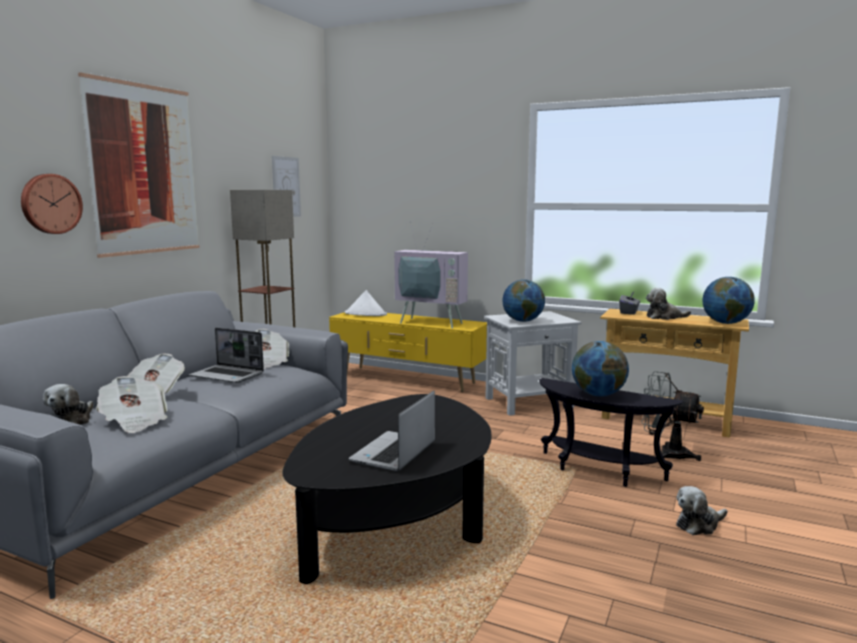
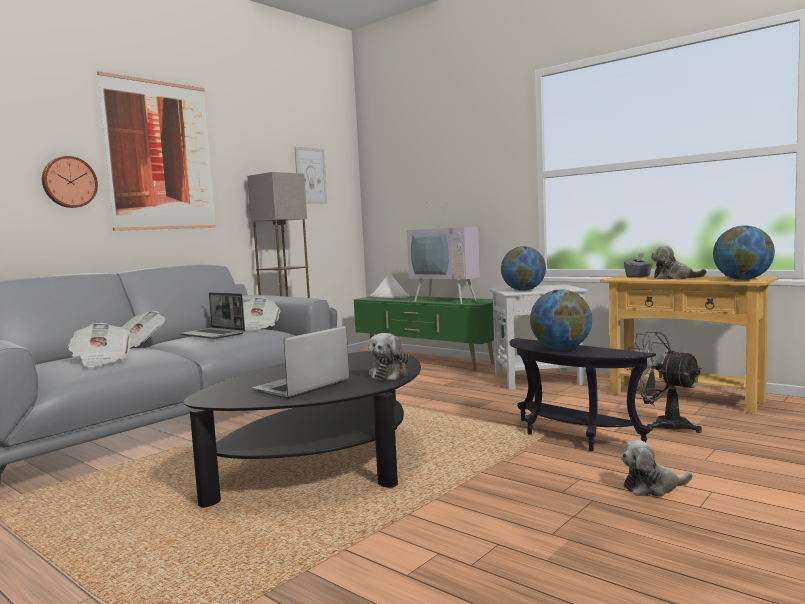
camera: 15 degrees right, 5 degrees down
plush toy [43,384,94,425] -> plush toy moved to [368,333,409,380]
yellow tv stand [329,312,487,392] -> green tv stand [354,296,506,371]

